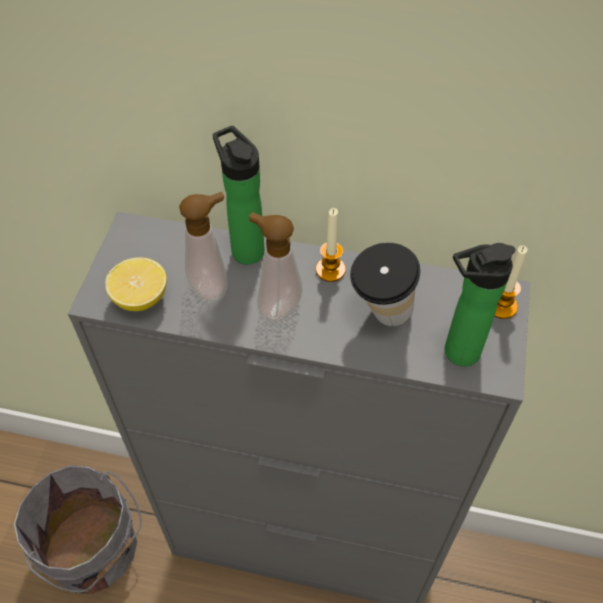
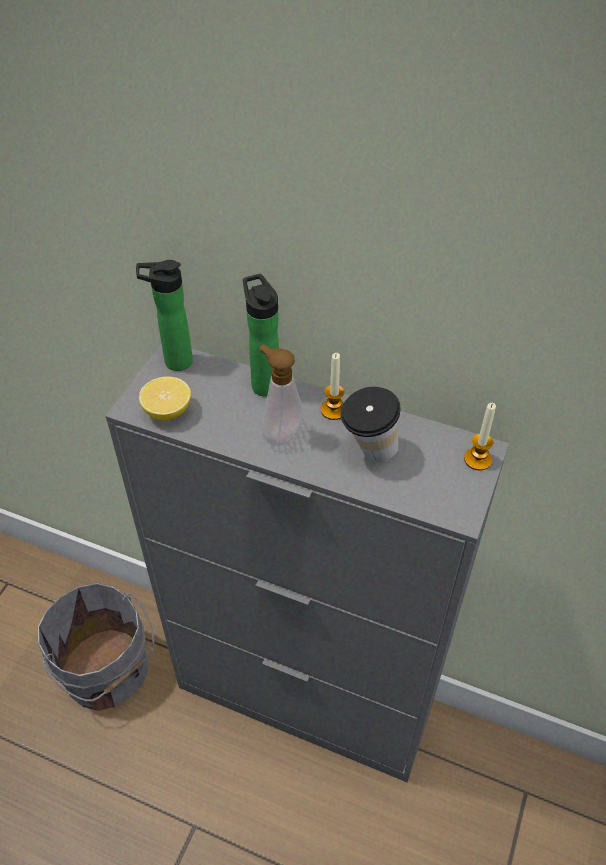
camera: 10 degrees right, 5 degrees down
soap dispenser [179,192,228,302] -> none
bottle [445,243,515,366] -> bottle moved to [136,260,193,371]

